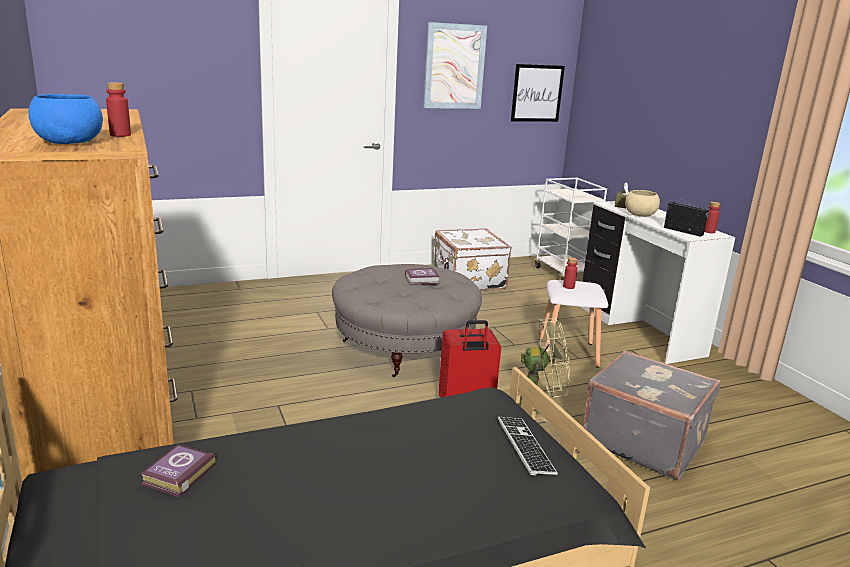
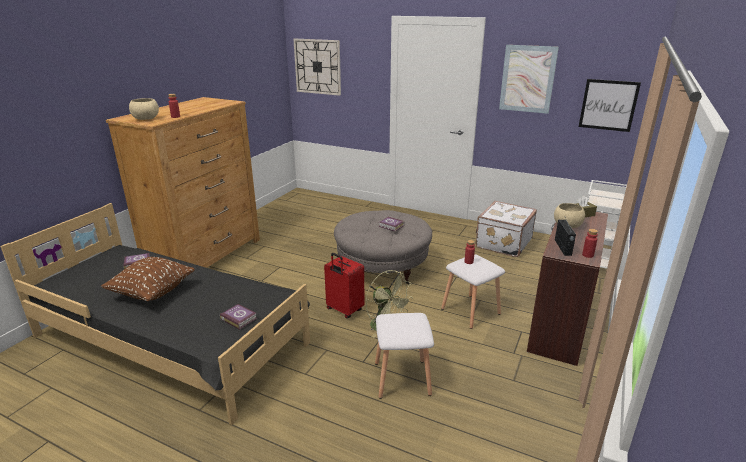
camera: 50 degrees right, 5 degrees up
blue bowl [28,94,103,144] -> beige bowl [129,98,159,120]
keyboard [498,417,558,475] -> book [220,304,257,330]
white desk [581,201,735,364] -> brown desk [527,212,608,366]
grey suitcase [583,350,721,481] -> white stool [375,313,434,399]
none -> brown pillow [101,257,195,301]
none -> wall clock [293,39,341,96]

